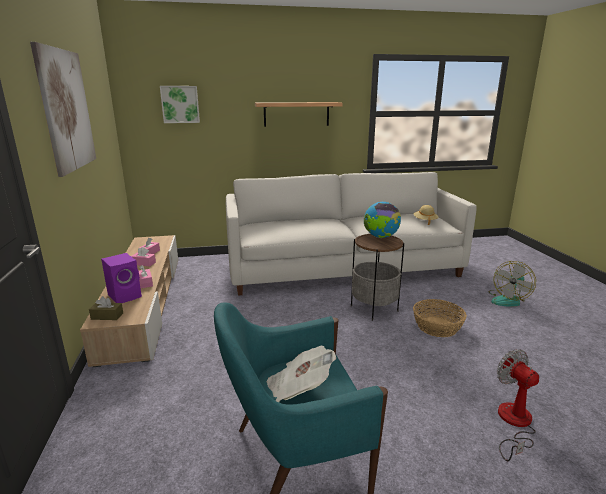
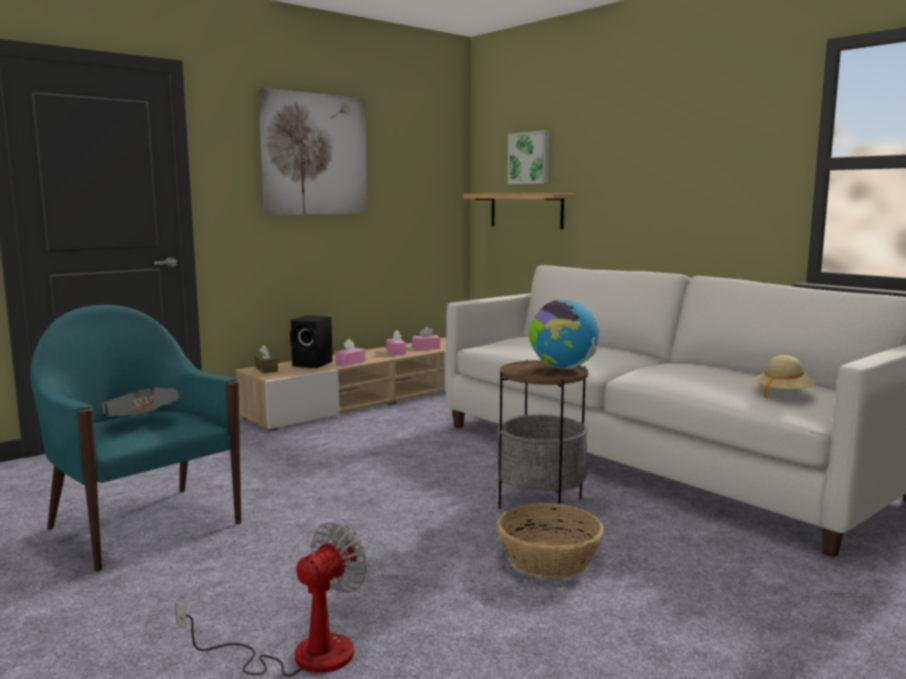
camera: 60 degrees right, 10 degrees down
purple speaker [101,253,142,303] -> black speaker [290,315,333,368]
shelf [255,102,343,127] -> shelf moved to [463,193,574,229]
fan [489,261,536,307] -> none

